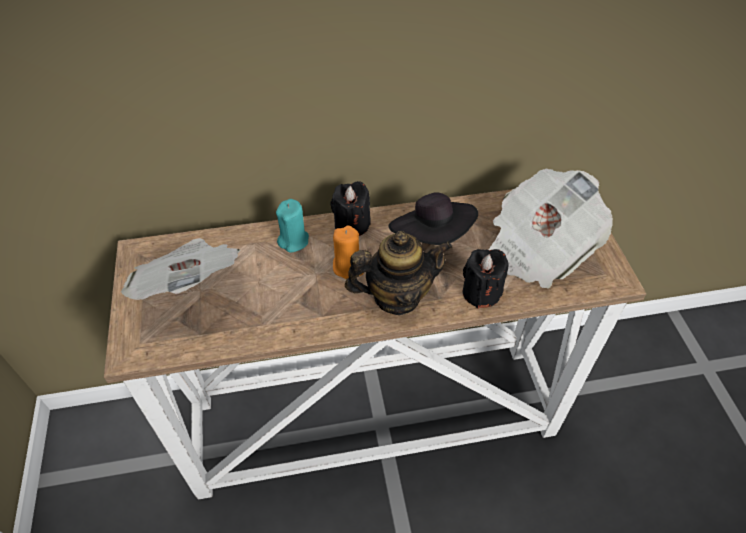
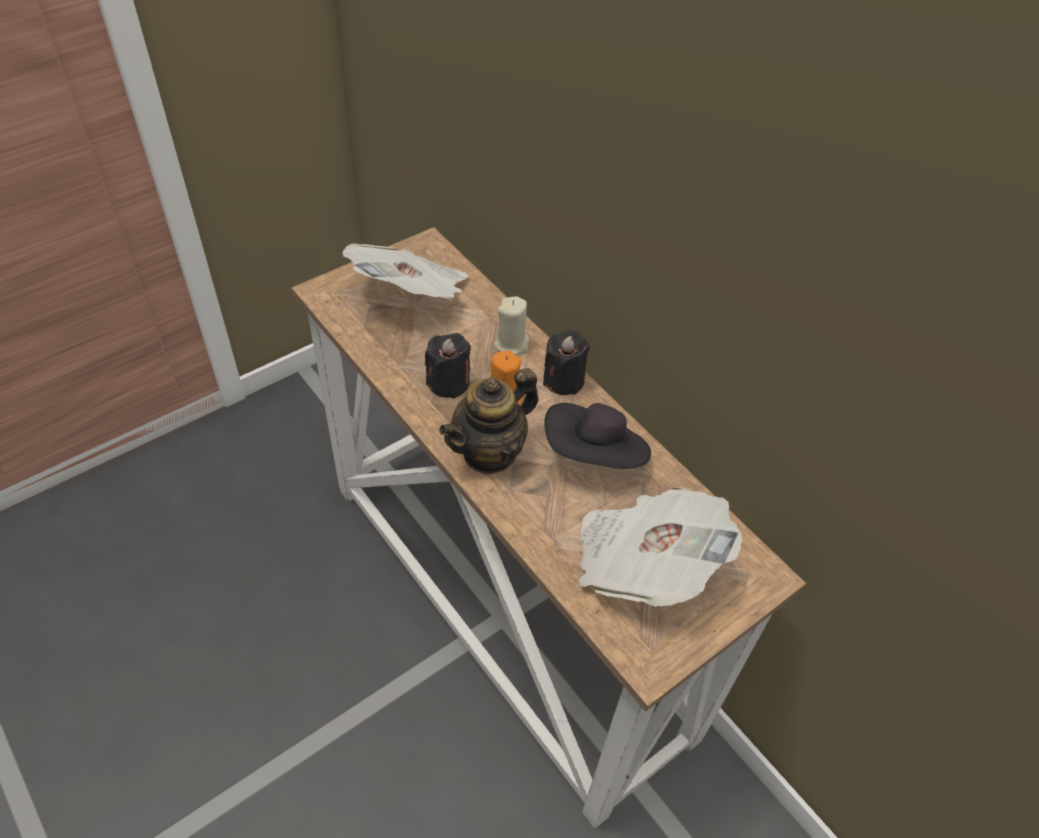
camera: 60 degrees right, 0 degrees up
turquoise candle [276,199,309,253] -> beige candle [493,296,530,355]
teapot [345,231,453,315] -> teapot turned 90 degrees clockwise [439,368,539,475]
black candle [463,249,508,308] -> black candle moved to [425,333,471,399]

